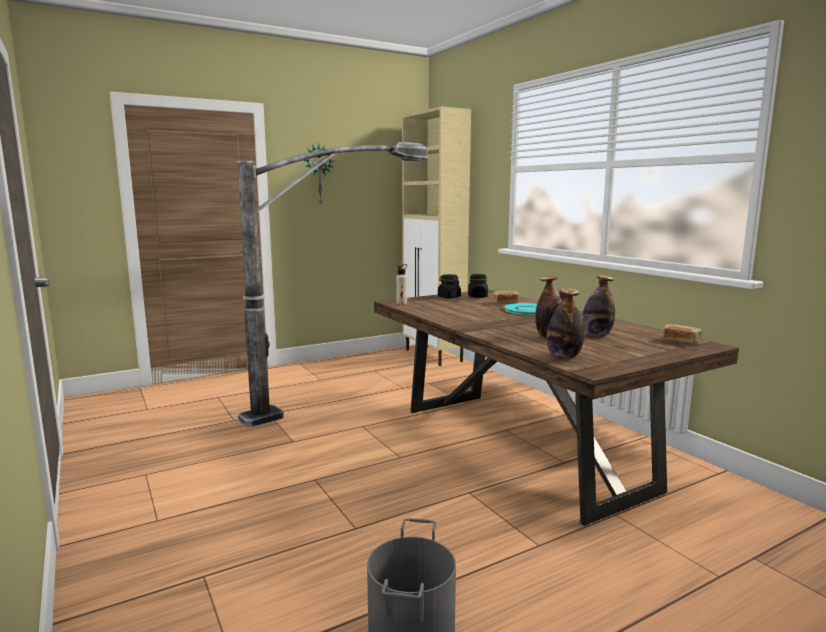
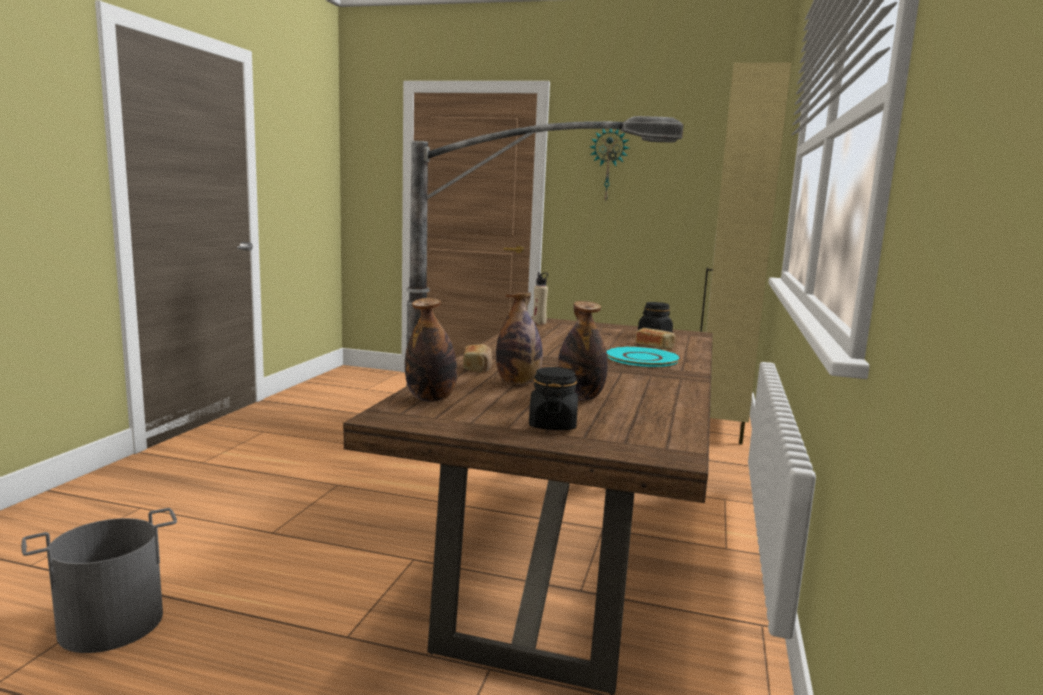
camera: 45 degrees right, 0 degrees up
black jar [438,274,461,298] -> black jar moved to [529,367,578,430]
bread [663,324,702,344] -> bread moved to [463,344,492,373]

